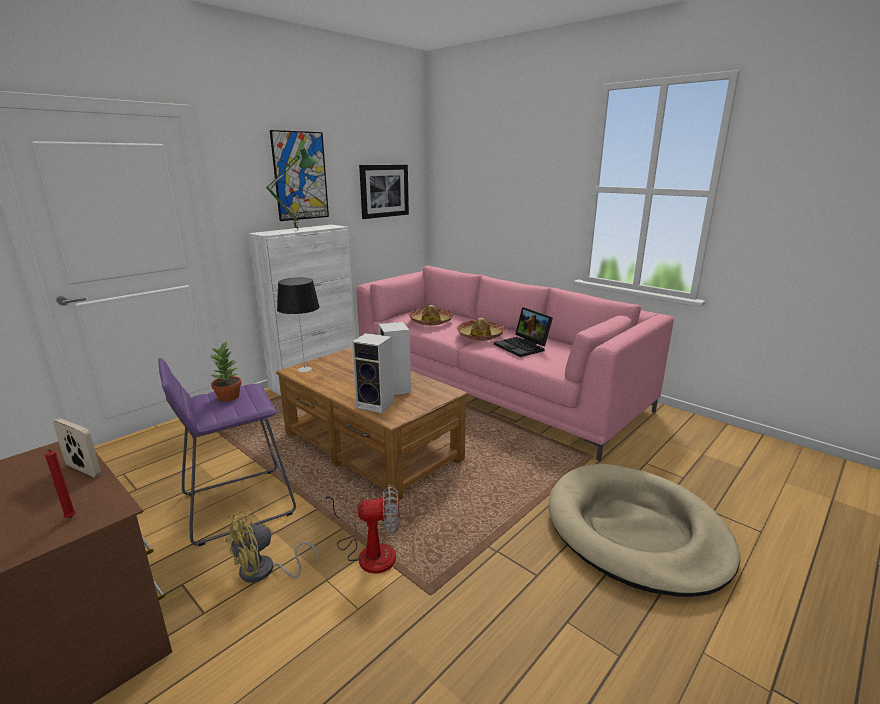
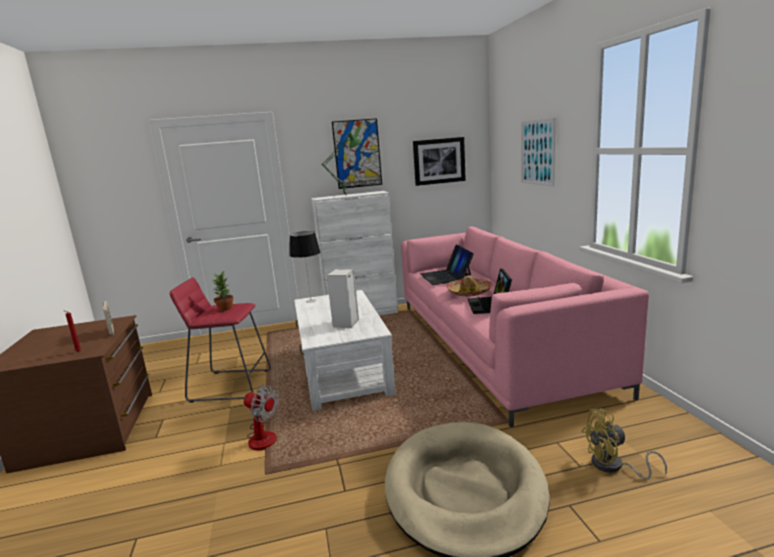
camera: 35 degrees right, 5 degrees down
purple stool [158,358,296,546] -> red stool [170,277,271,403]
yellow fan [226,511,319,583] -> yellow fan moved to [582,409,667,480]
brown coffee table [276,348,468,503] -> white coffee table [294,290,396,411]
speaker [352,333,394,413] -> none
hat [409,305,453,326] -> laptop [420,244,474,285]
none -> picture [521,118,555,187]

